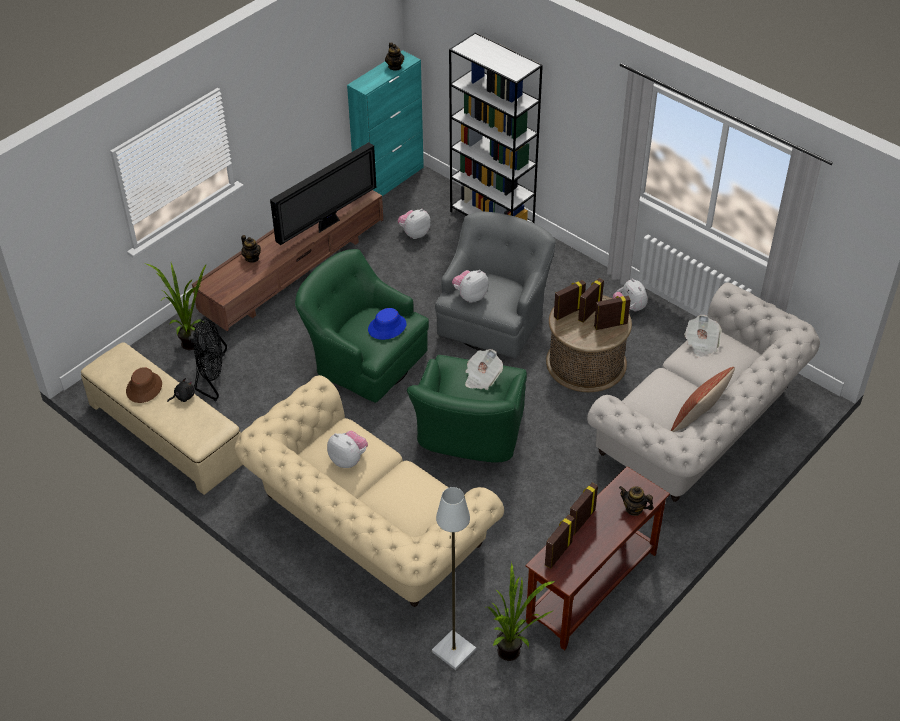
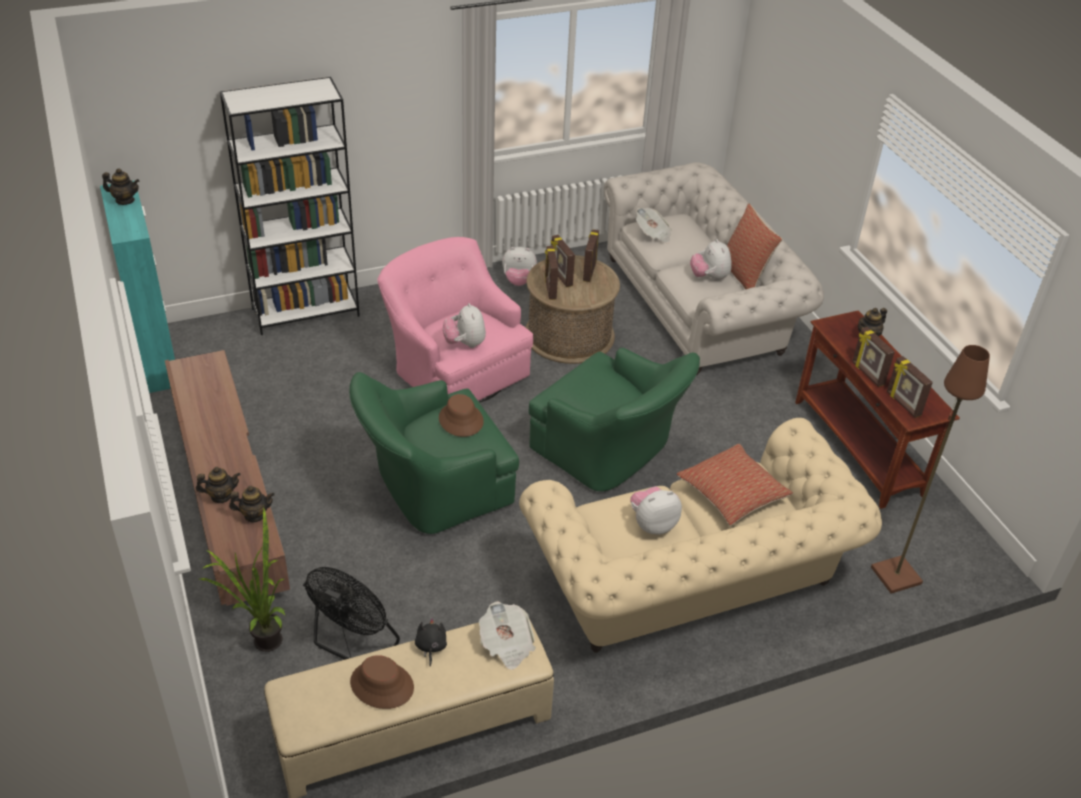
camera: 65 degrees left, 5 degrees down
television [270,142,376,245] -> none
blue hat [368,308,406,340] -> brown hat [439,394,484,437]
plush toy [398,209,431,239] -> plush toy moved to [690,239,732,281]
grey floor lamp [432,487,476,670] -> brown floor lamp [871,345,990,594]
grey armchair [435,212,556,358] -> pink armchair [377,237,533,402]
newspaper [465,349,503,390] -> newspaper moved to [479,601,536,670]
potted plant [488,562,555,661] -> none
none -> teapot [229,486,275,522]
none -> pillow [677,444,793,526]

